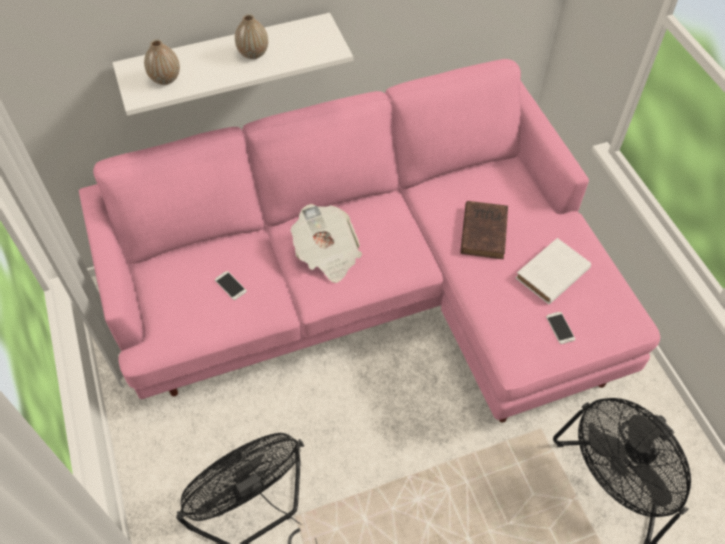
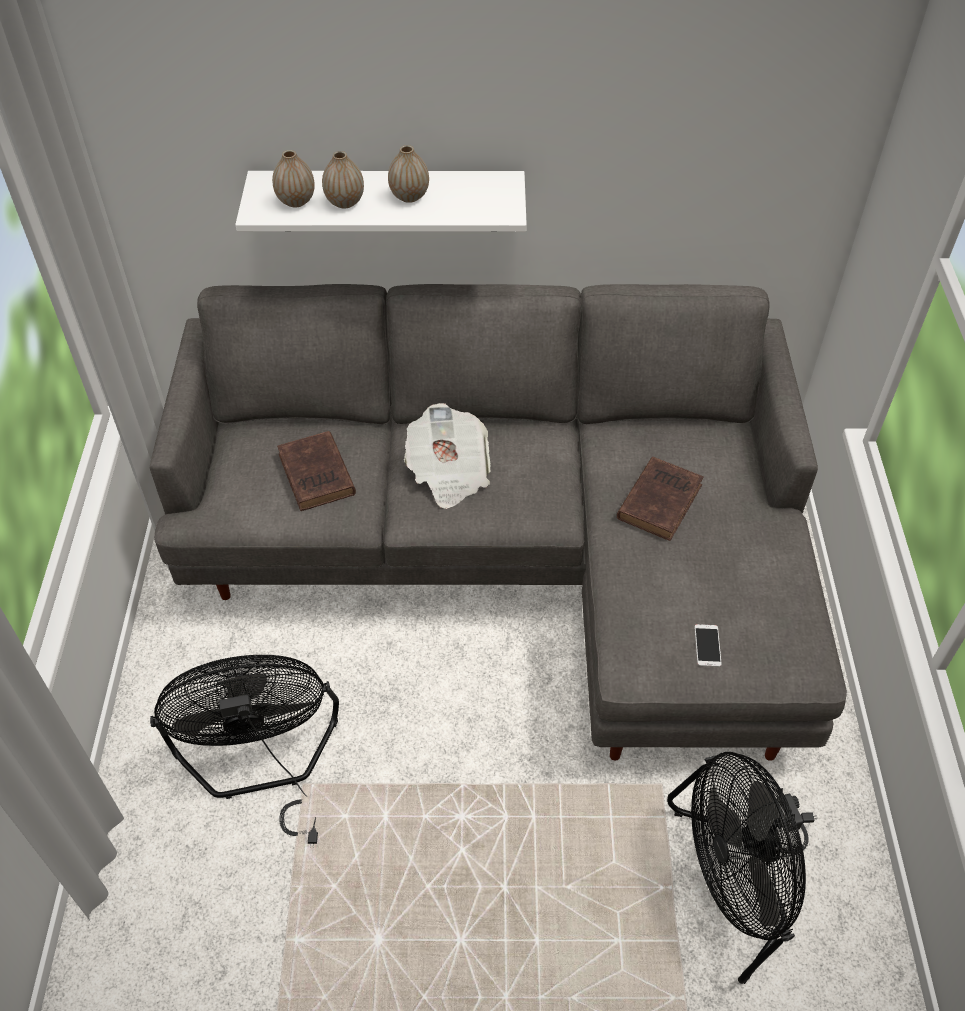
camera: 20 degrees right, 5 degrees down
pink sofa [79,59,660,423] -> grey sofa [150,284,847,761]
phone [215,271,247,300] -> brown book [277,431,356,511]
white book [515,238,591,304] -> none
none -> vase [322,151,364,209]

